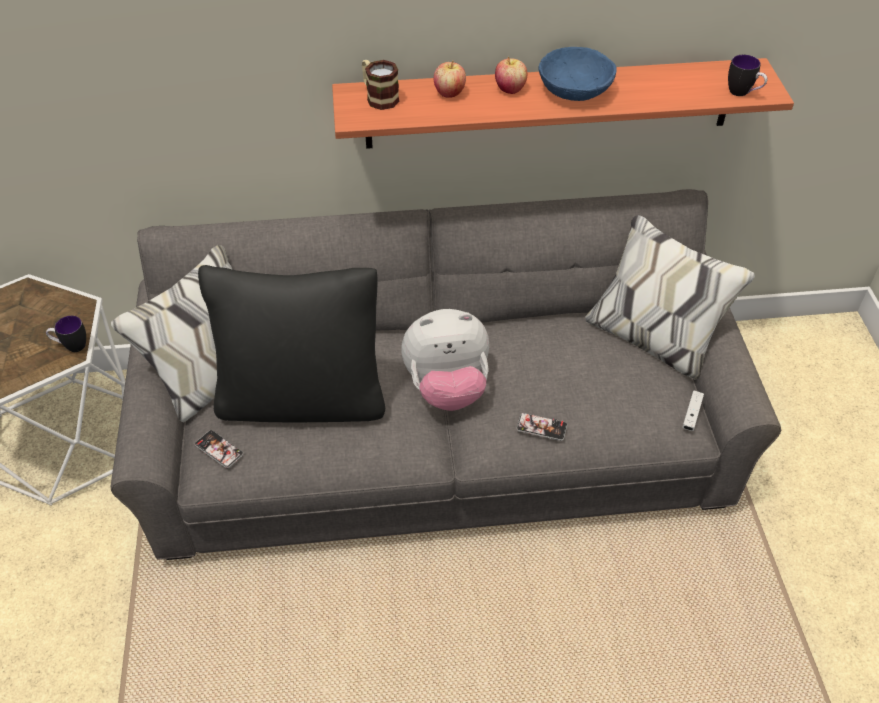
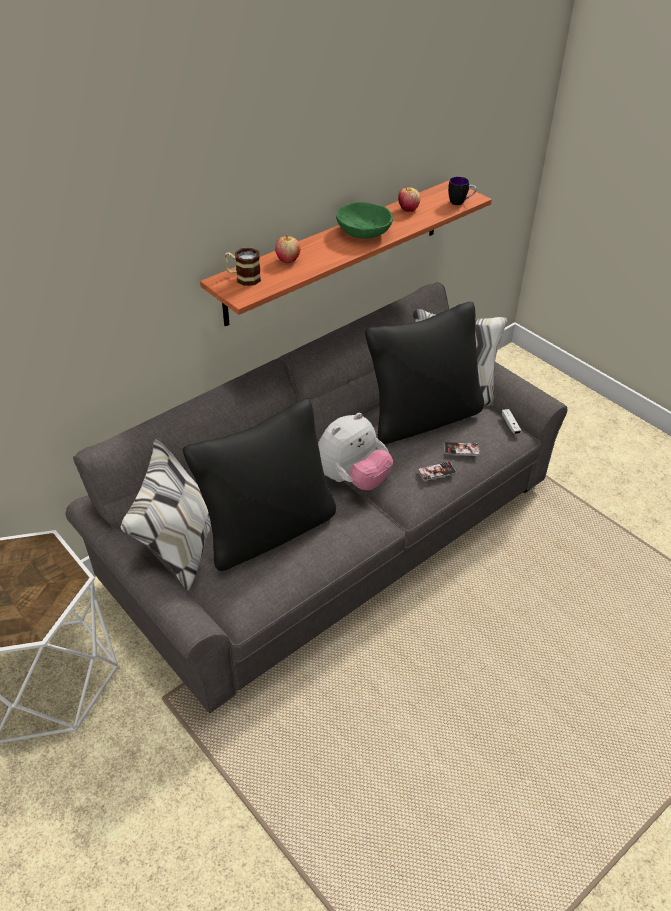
camera: 35 degrees left, 5 degrees down
mug [46,316,86,352] -> none
phone [195,430,244,468] -> phone moved to [444,442,480,456]
apple [495,57,527,94] -> apple moved to [398,187,420,212]
blue bowl [538,47,617,101] -> green bowl [336,202,393,239]
none -> black pillow [365,302,484,444]

